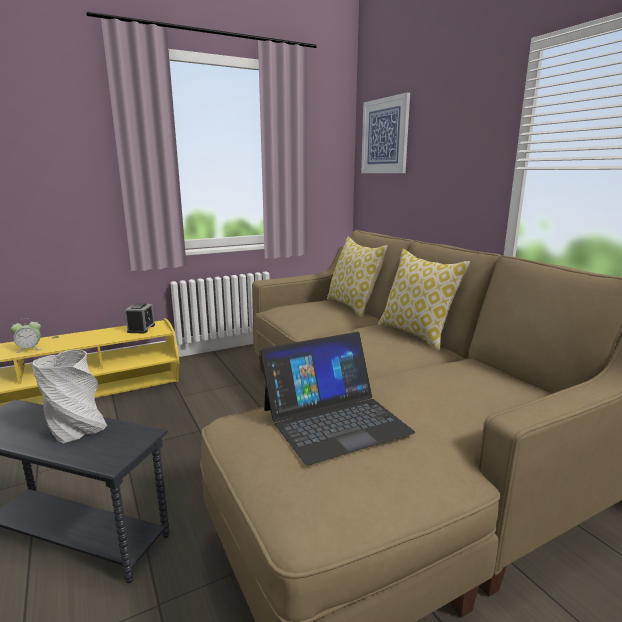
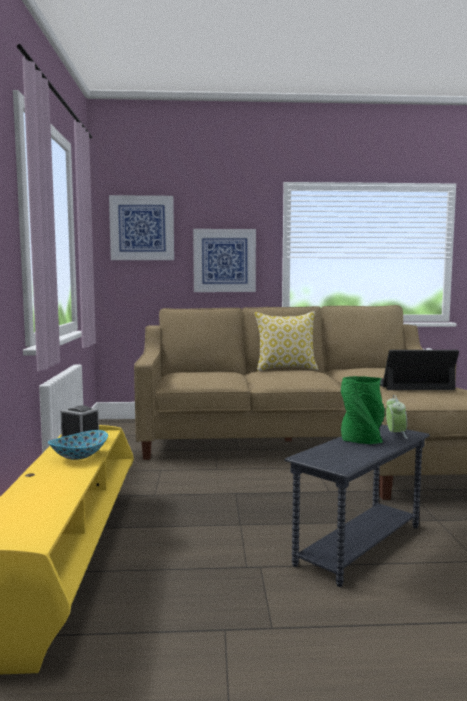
camera: 65 degrees left, 10 degrees down
alarm clock [10,318,41,353] -> alarm clock moved to [386,395,407,439]
grey vase [32,349,107,444] -> green vase [341,376,385,444]
laptop [260,332,415,465] -> laptop turned 90 degrees counterclockwise [380,350,459,390]
pillow [327,237,388,317] -> none
none -> bowl [48,430,108,460]
none -> picture [193,229,256,292]

